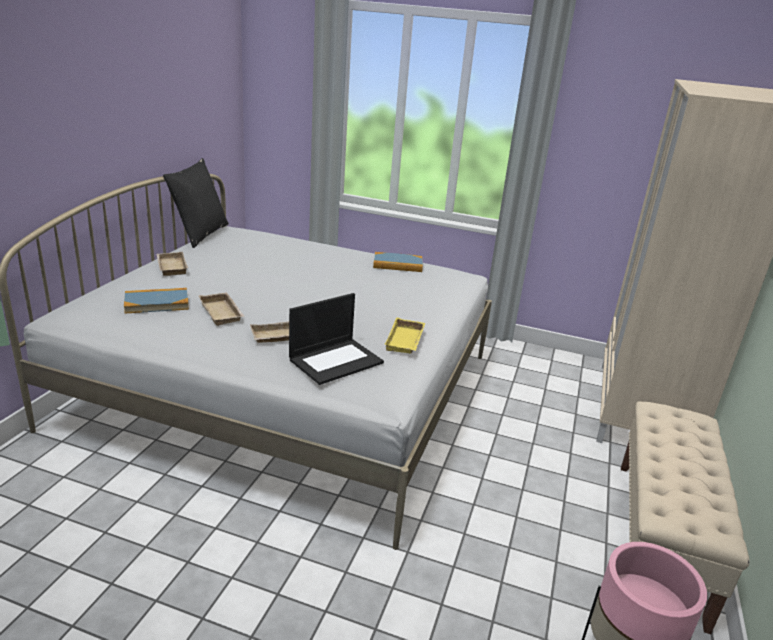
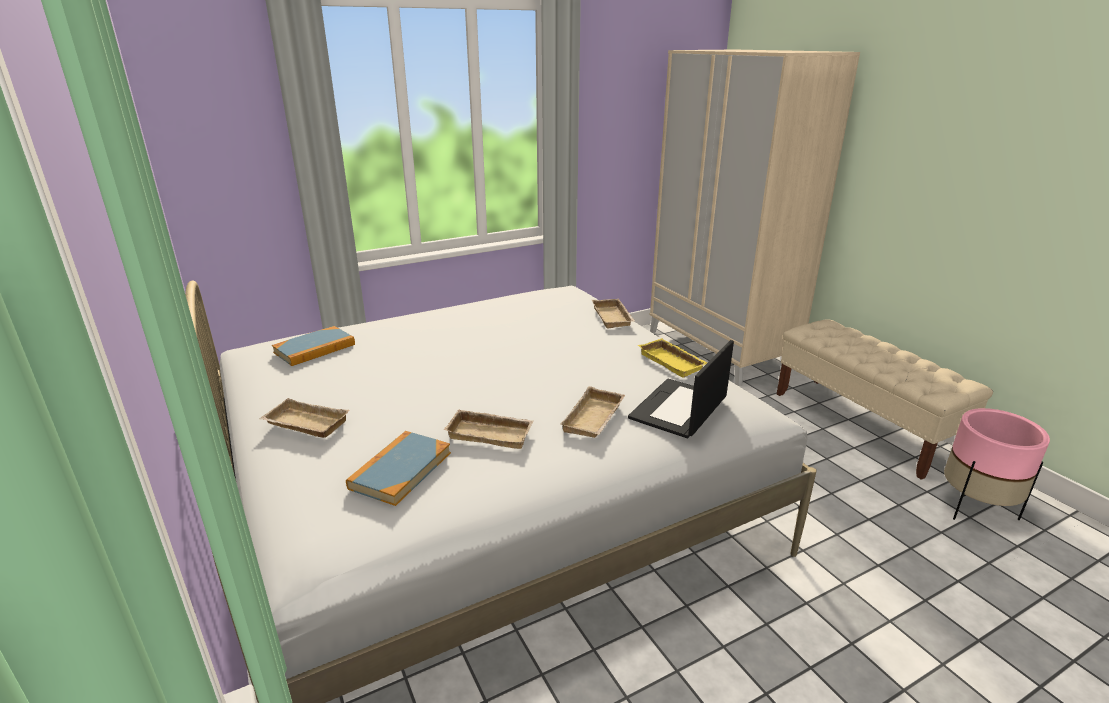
camera: 45 degrees left, 0 degrees up
black pillow [163,158,229,248] -> none
laptop [289,293,384,385] -> laptop turned 150 degrees counterclockwise [628,340,734,438]
book [373,252,423,272] -> book moved to [272,326,355,366]
none -> beige tray [592,299,635,329]

